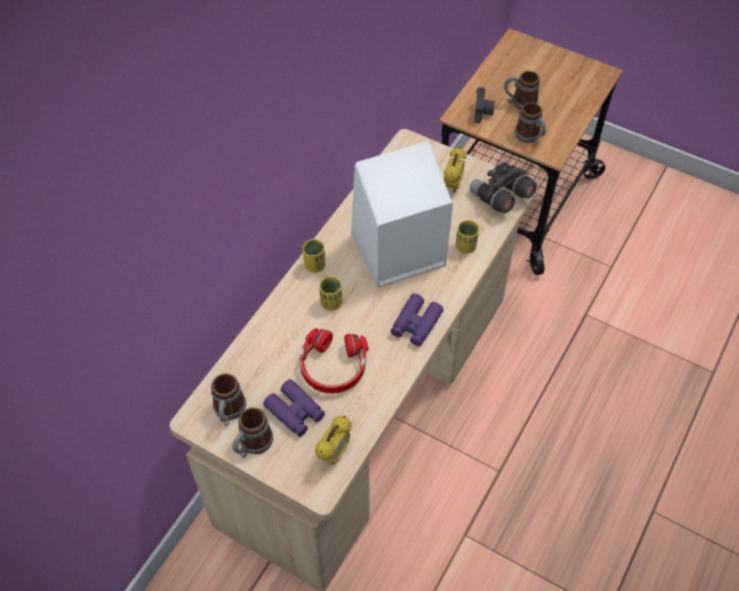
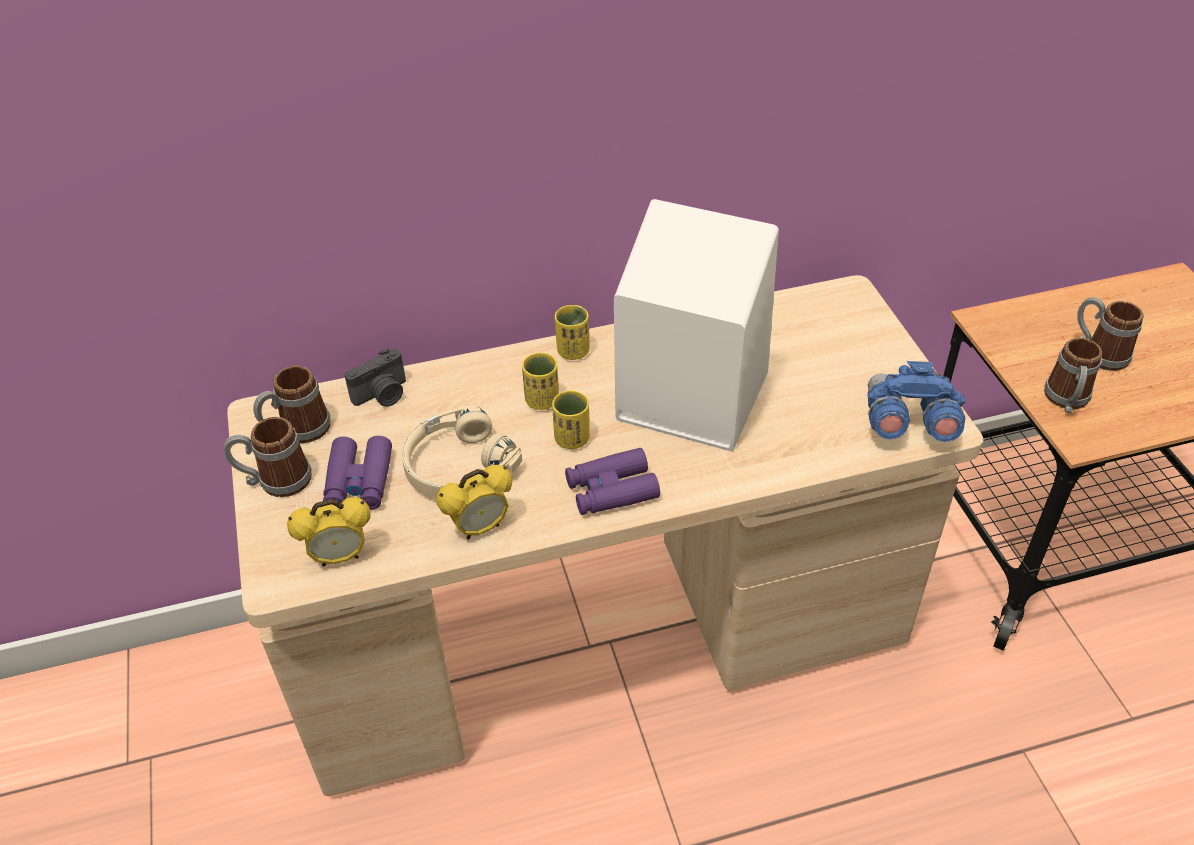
camera: 45 degrees right, 10 degrees down
red headphones [300,328,368,394] -> beige headphones [402,404,522,498]
alarm clock [444,147,467,193] -> alarm clock moved to [436,465,512,539]
yellow cup [456,220,479,254] -> yellow cup moved to [552,390,590,449]
grey binoculars [470,162,537,213] -> blue binoculars [867,361,965,442]
camera [474,87,495,123] -> camera moved to [344,348,406,407]

